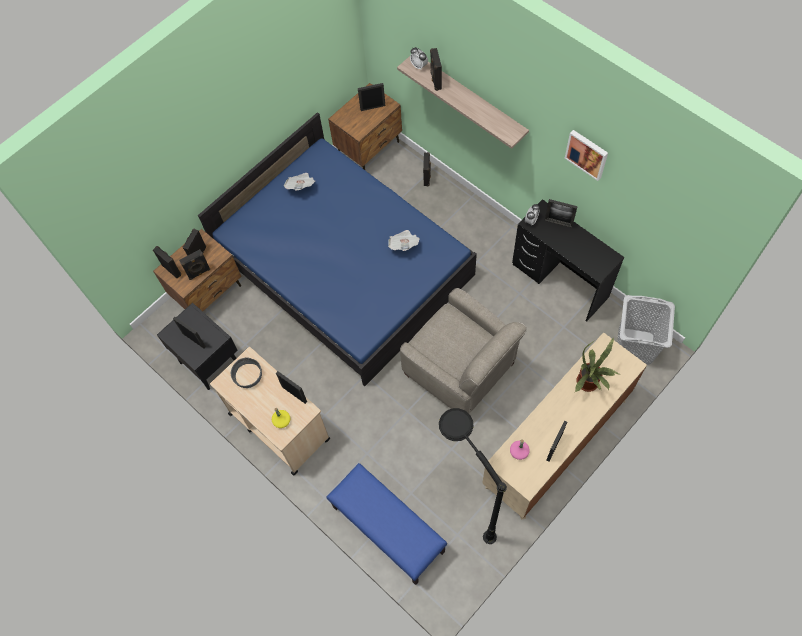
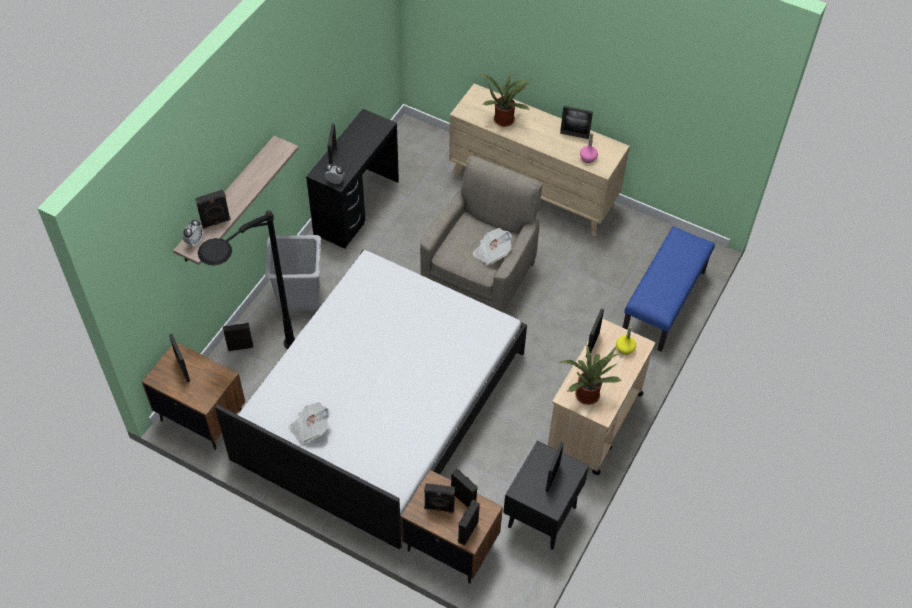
camera: 110 degrees left, 10 degrees down
blue bed [198,112,477,386] -> white bed [215,250,527,550]
grey bowl [231,357,262,388] -> potted plant [559,344,621,405]
newspaper [388,230,420,251] -> newspaper moved to [473,228,512,265]
black floor lamp [439,408,507,544] -> black floor lamp moved to [198,210,296,349]
picture [565,130,608,181] -> none
grey laundry basket [617,295,675,365] -> grey laundry basket moved to [265,235,321,311]

